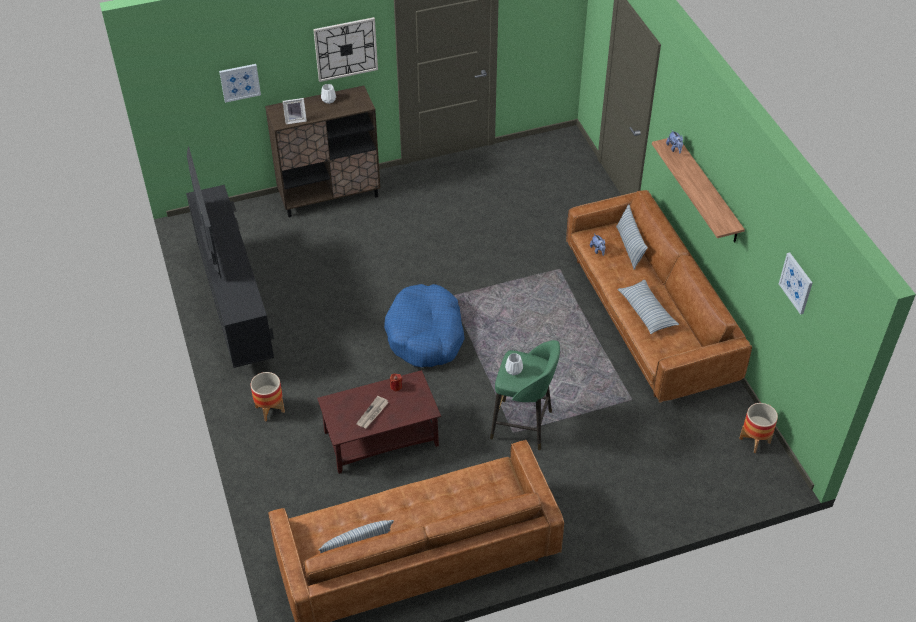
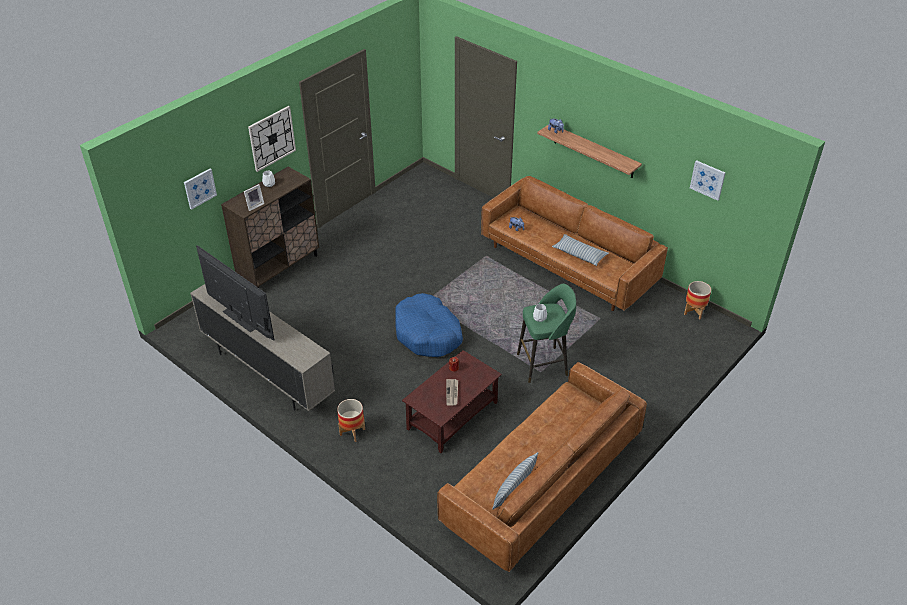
camera: 30 degrees left, 5 degrees down
black tv stand [186,185,274,368] -> beige tv stand [190,284,335,411]
pillow [616,204,648,270] -> none

